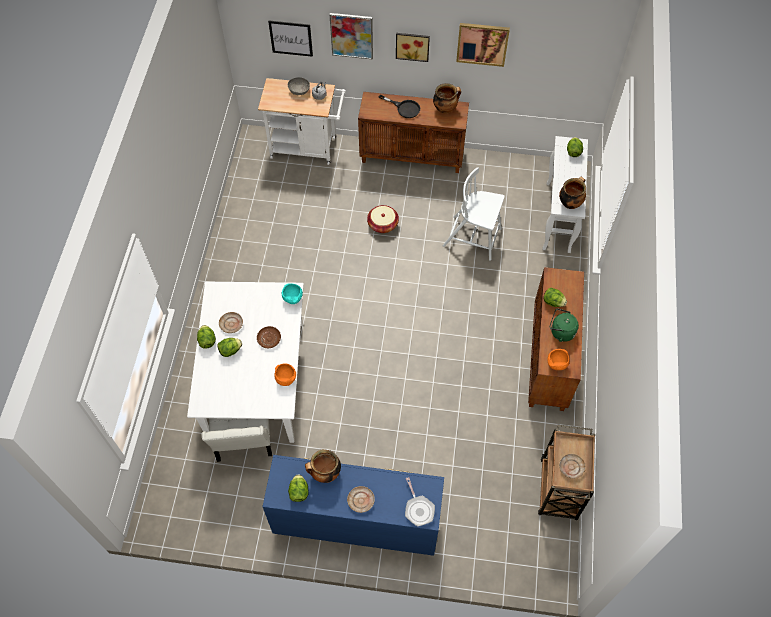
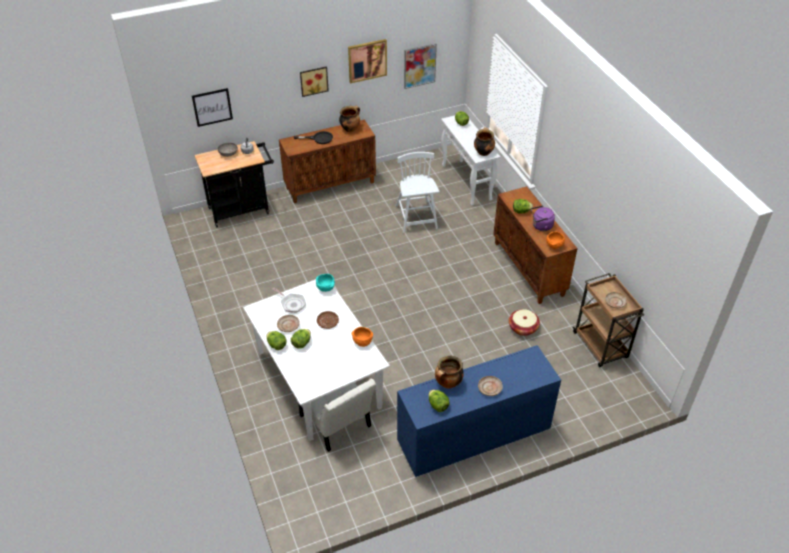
camera: 30 degrees left, 15 degrees down
white cart [258,78,346,165] -> black cart [194,141,274,227]
picture [330,13,373,59] -> picture moved to [404,43,437,89]
basket [367,205,399,233] -> basket moved to [509,309,540,336]
frying pan [405,477,435,526] -> frying pan moved to [273,287,306,313]
white chair [443,167,505,261] -> white chair turned 90 degrees clockwise [396,152,440,233]
green kettle [550,308,579,342] -> purple kettle [531,206,555,231]

